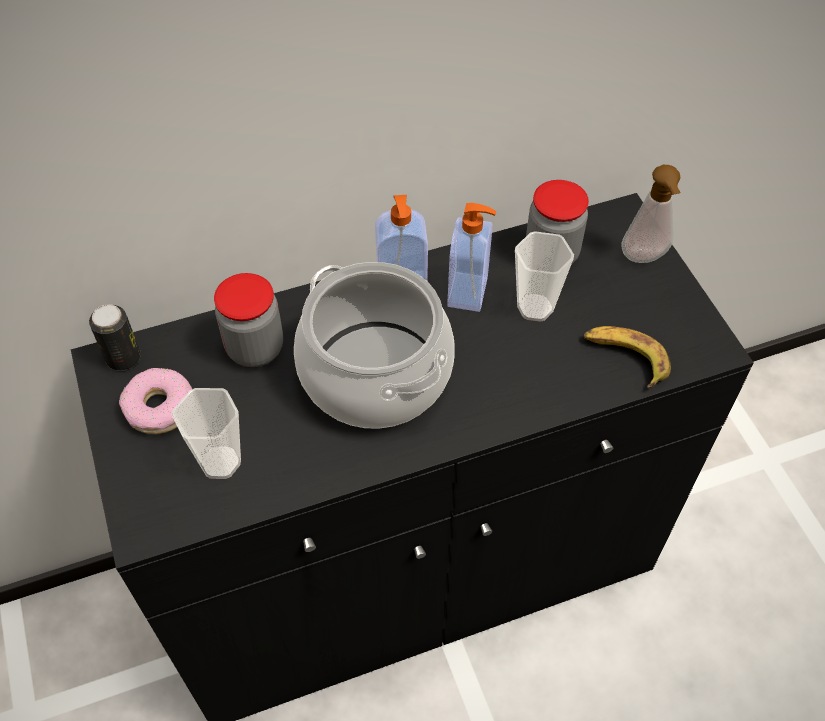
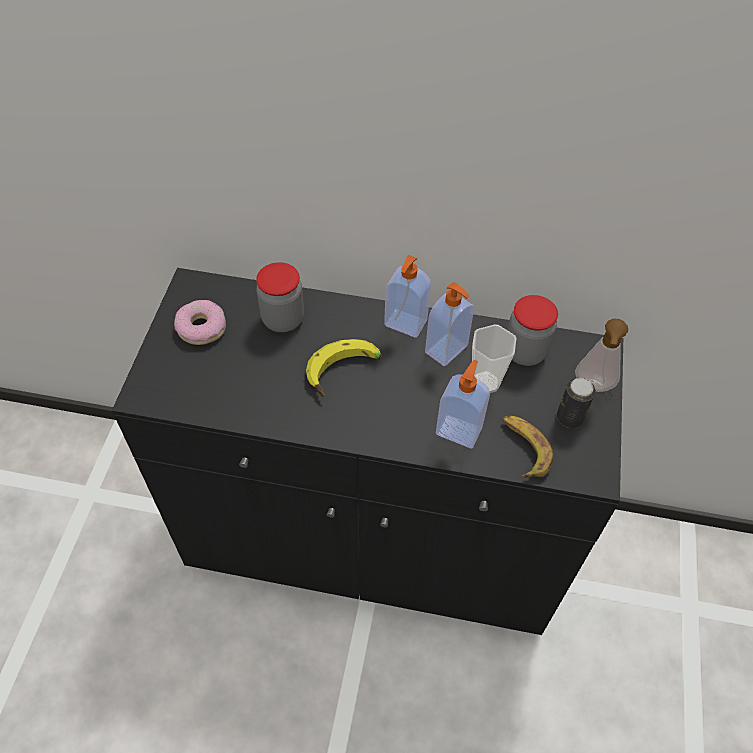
camera: 30 degrees right, 0 degrees up
can [89,304,141,371] -> can moved to [557,378,596,428]
cup [172,388,241,479] -> none
cooking pot [294,262,455,429] -> banana [306,339,382,397]
none -> soap dispenser [436,360,490,449]

